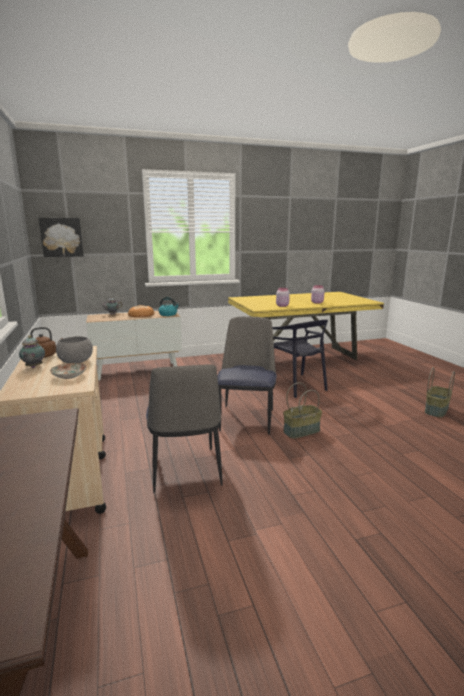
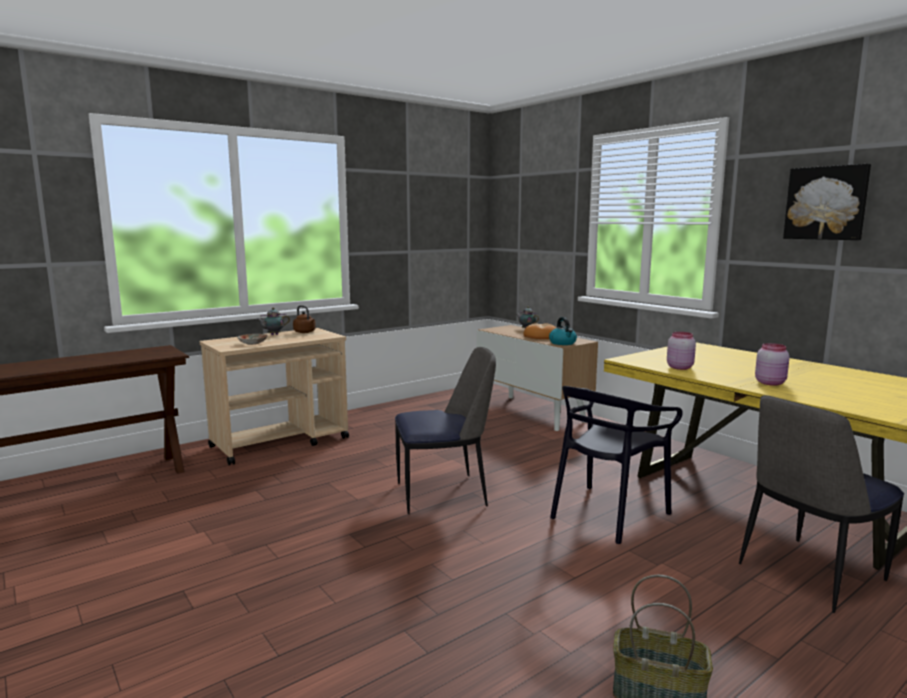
camera: 70 degrees right, 5 degrees down
picture [39,218,84,257] -> picture moved to [783,164,871,240]
grey bowl [56,336,93,363] -> none
chair [146,364,223,494] -> chair moved to [739,395,904,613]
basket [283,383,322,439] -> none

